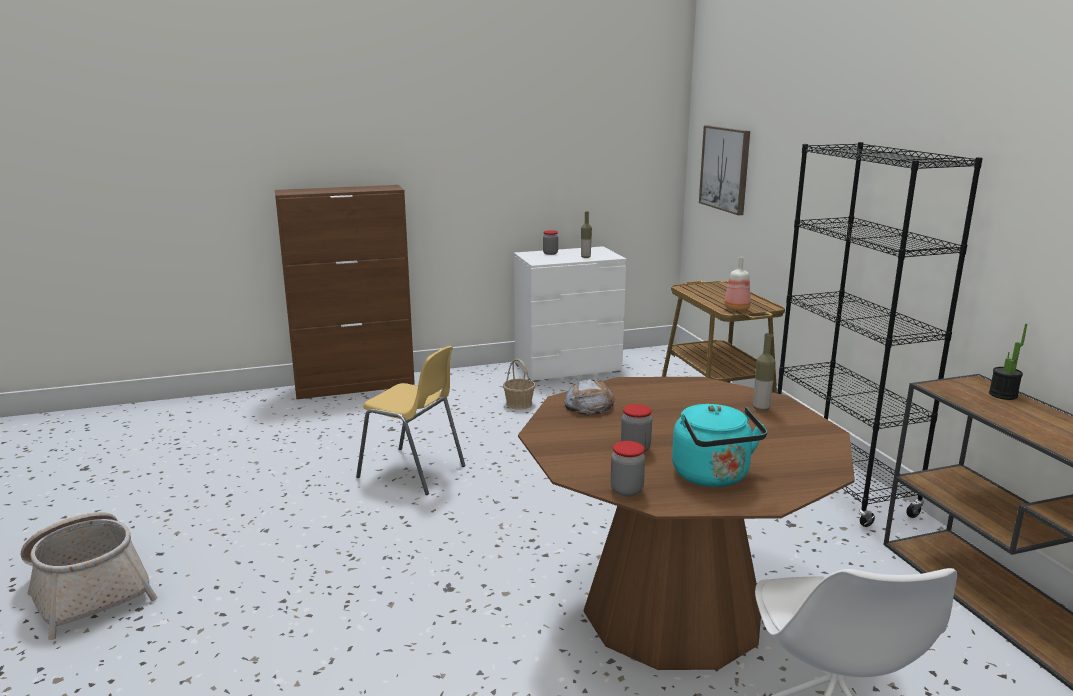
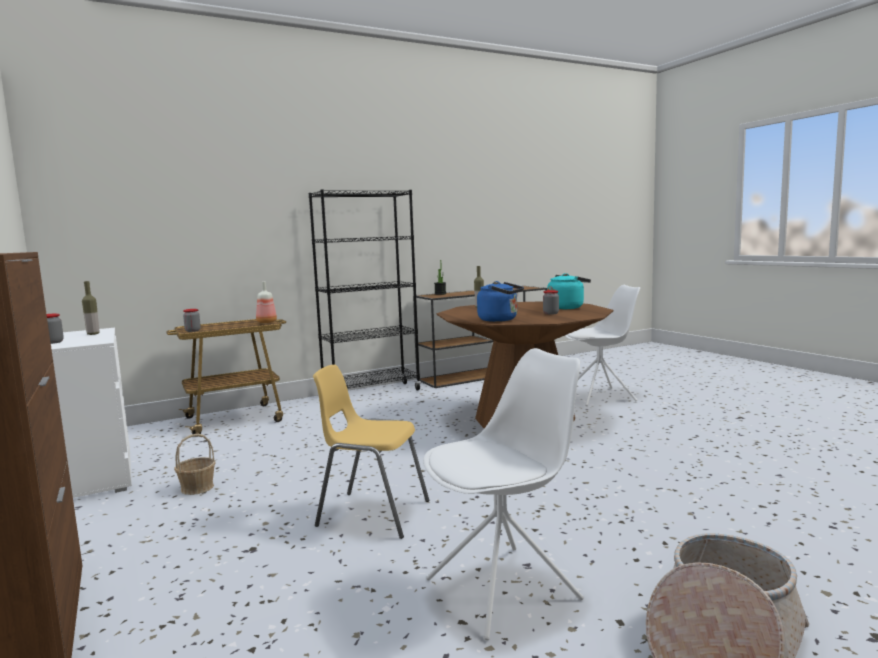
camera: 100 degrees left, 10 degrees down
yellow chair [356,346,465,495] -> yellow chair turned 90 degrees counterclockwise [313,365,429,539]
bread [564,379,616,416] -> blue kettle [477,281,524,322]
jar [611,441,645,496] -> jar moved to [183,309,201,332]
picture [699,126,750,215] -> none
none -> white chair [423,348,584,640]

